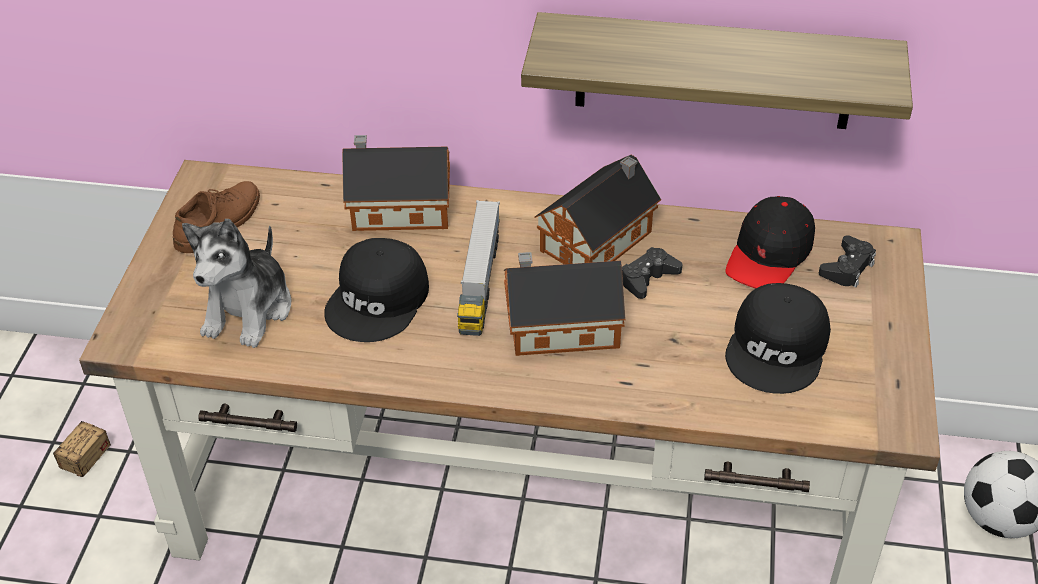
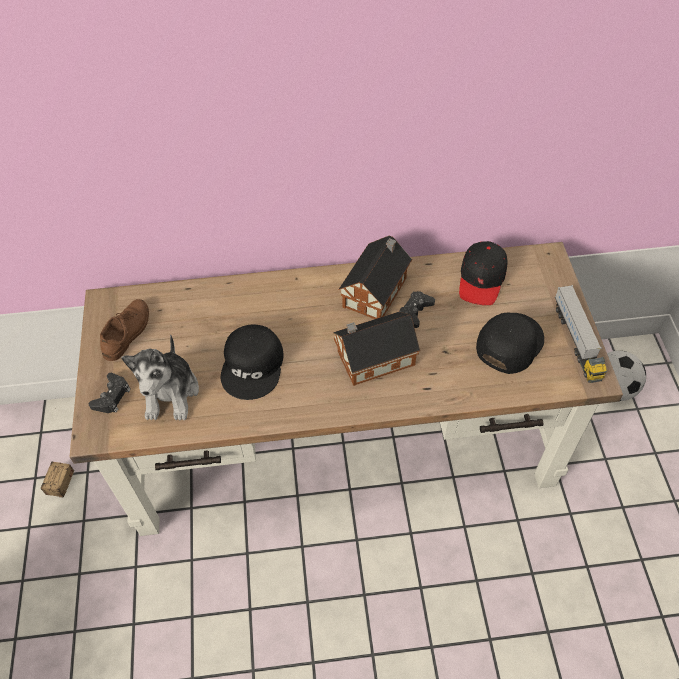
camera: 15 degrees left, 10 degrees up
toy house [342,135,450,231] -> none
toy truck [457,200,500,336] -> toy truck moved to [555,285,607,383]
shelf [521,12,913,129] -> none
black cap [725,283,831,394] -> black cap turned 150 degrees counterclockwise [476,313,544,374]
black game controller [819,235,876,288] -> black game controller moved to [89,373,131,413]

